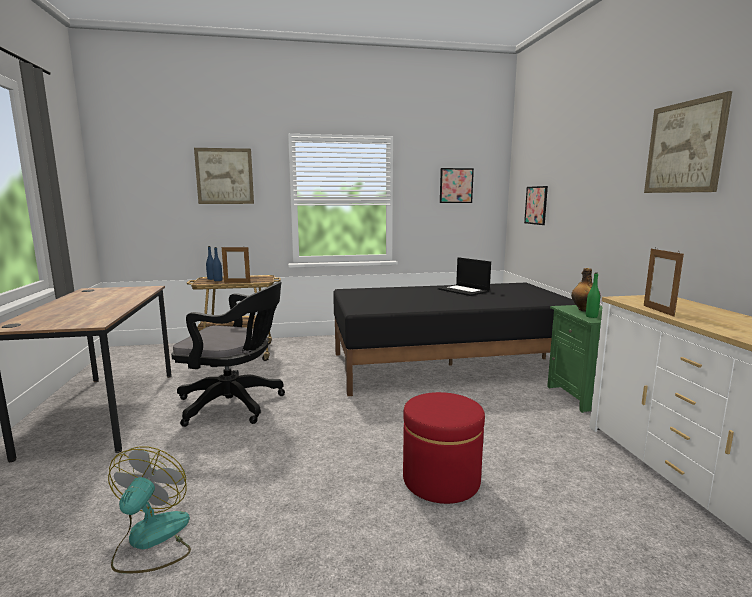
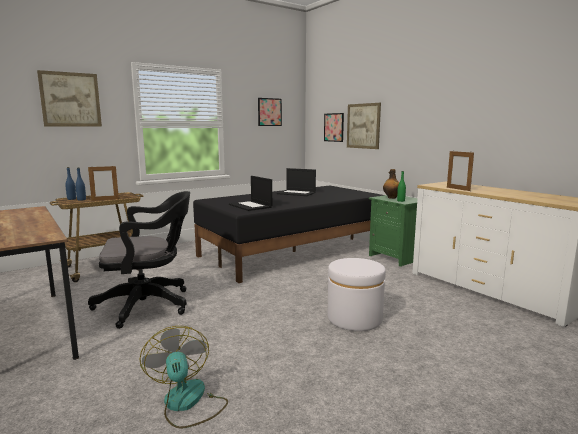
camera: 25 degrees left, 0 degrees up
red ottoman [403,392,485,504] -> white ottoman [328,258,386,331]
picture [644,91,732,193] -> picture moved to [347,103,381,149]
none -> laptop [229,176,272,211]

